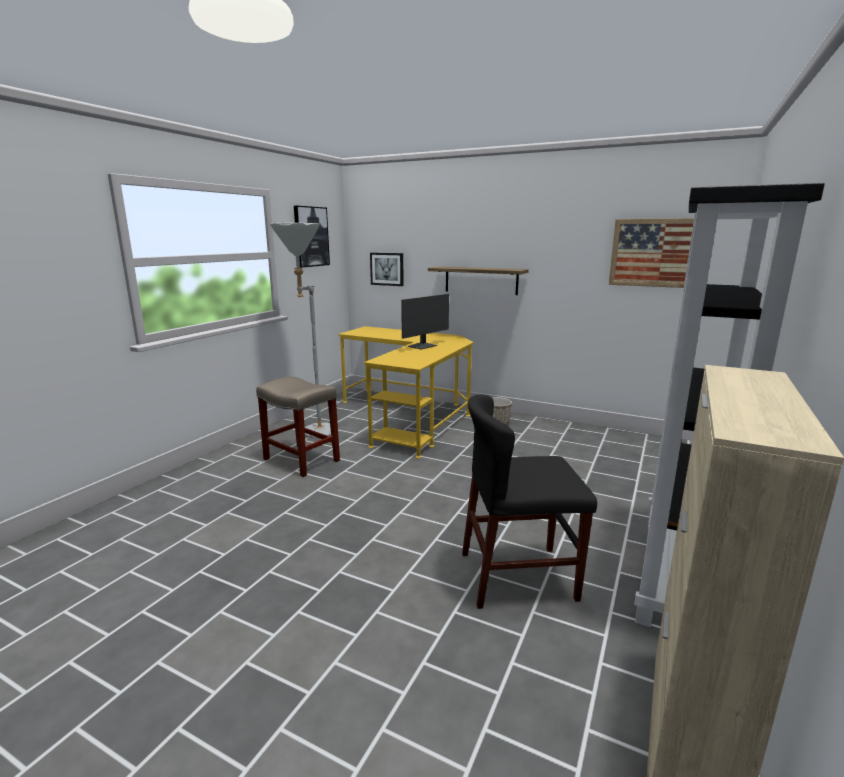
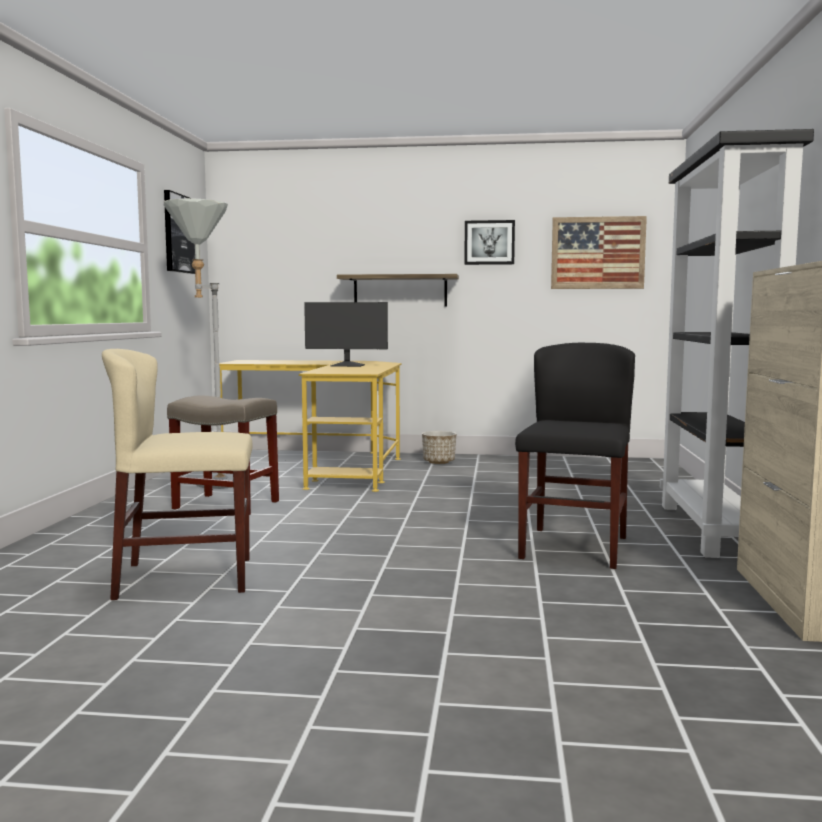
camera: 20 degrees left, 10 degrees down
picture [370,253,404,286] -> picture moved to [464,220,515,265]
monitor [401,294,449,350] -> monitor turned 75 degrees clockwise [304,302,388,367]
black chair [462,395,597,609] -> black chair turned 135 degrees clockwise [515,343,635,569]
none -> beige chair [102,349,253,600]

